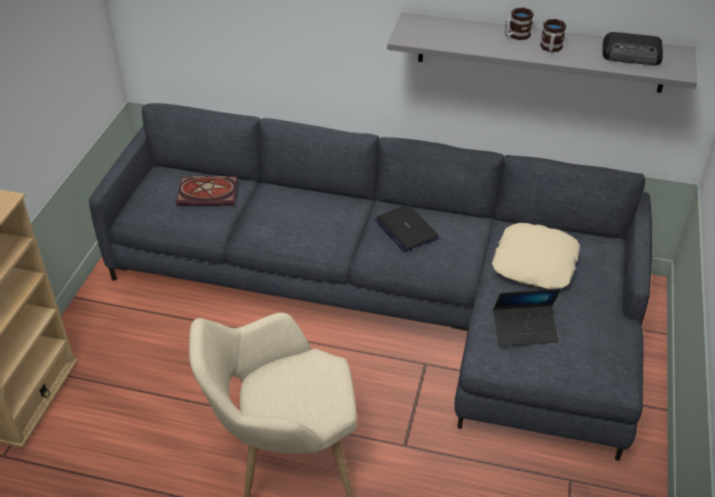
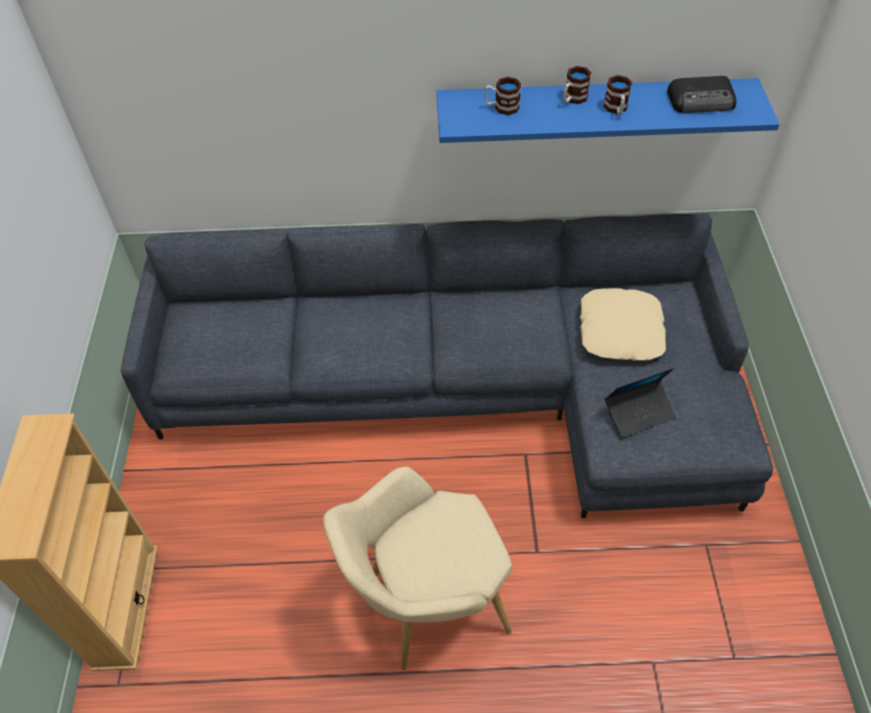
camera: 15 degrees left, 10 degrees up
book [176,176,238,205] -> none
laptop [375,205,439,252] -> none
grey shelf [387,12,697,93] -> blue shelf [436,78,780,143]
none -> mug [484,77,521,115]

